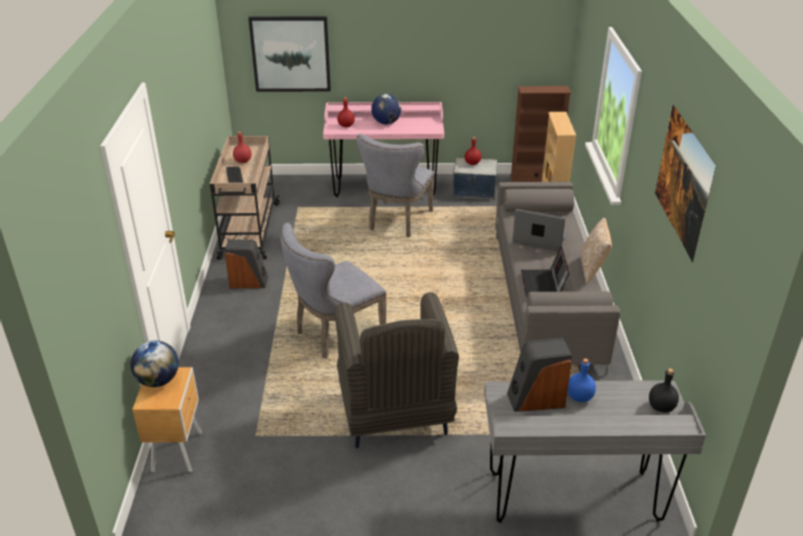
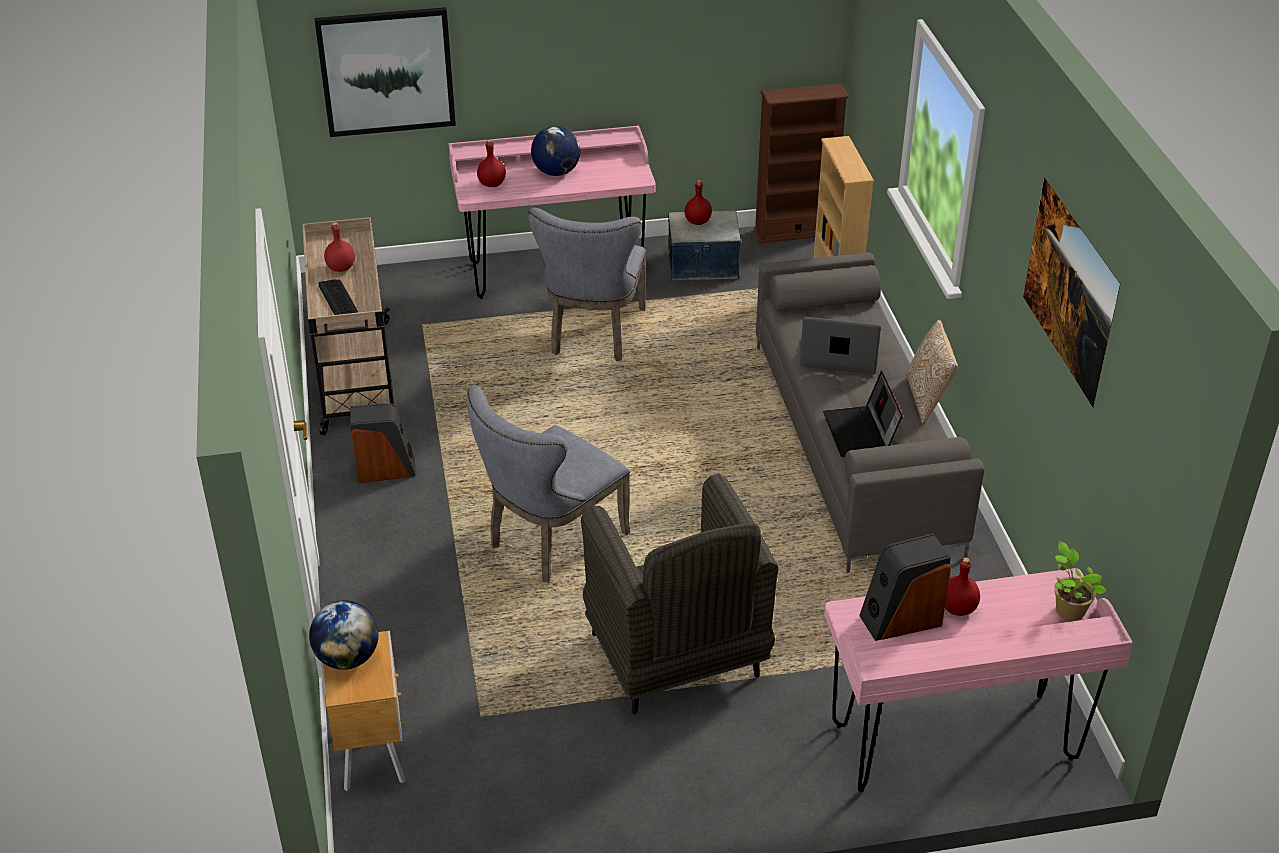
camera: 10 degrees left, 5 degrees up
grey desk [484,380,706,523] -> pink desk [824,568,1133,793]
blue bottle [568,358,596,402] -> red bottle [945,557,980,616]
black bottle [649,368,679,413] -> potted plant [1054,541,1106,621]

